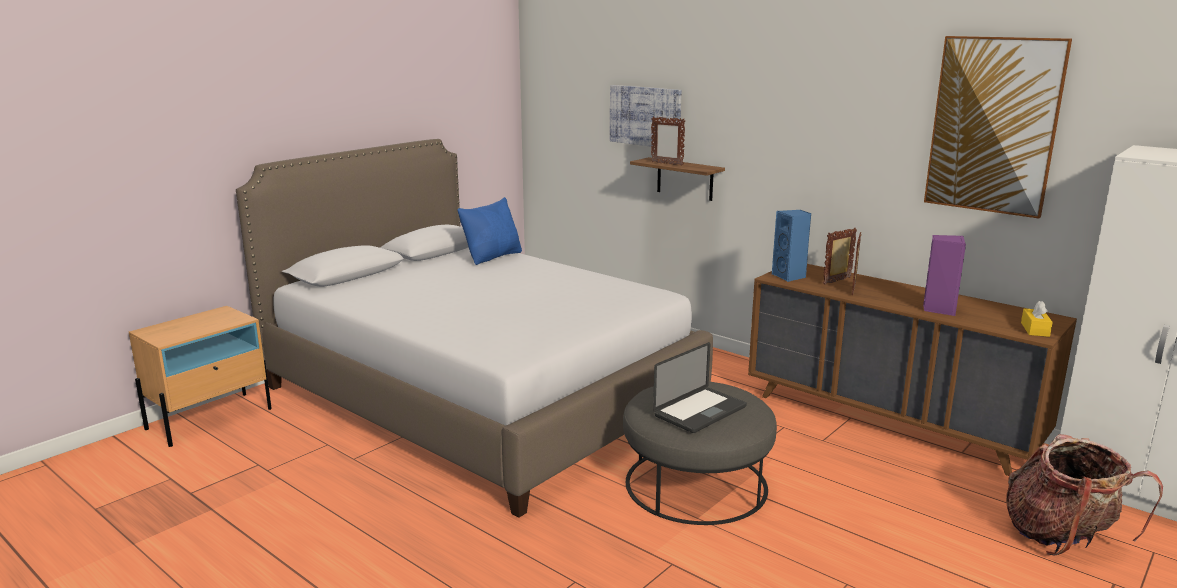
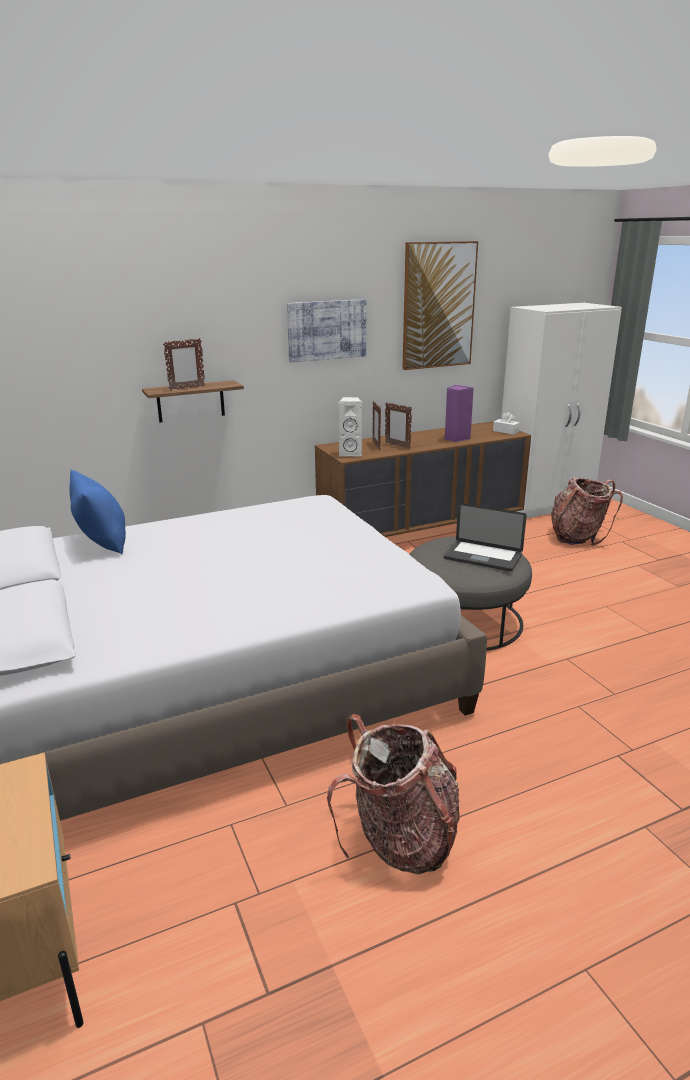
camera: 65 degrees left, 5 degrees up
picture [610,85,682,147] -> picture moved to [287,299,366,363]
laptop [653,342,747,433] -> laptop turned 135 degrees clockwise [444,503,527,571]
blue speaker [772,210,811,282] -> white speaker [339,397,362,456]
yellow tissue box [1021,301,1053,337] -> white tissue box [493,412,520,435]
none -> backpack [327,714,460,874]

